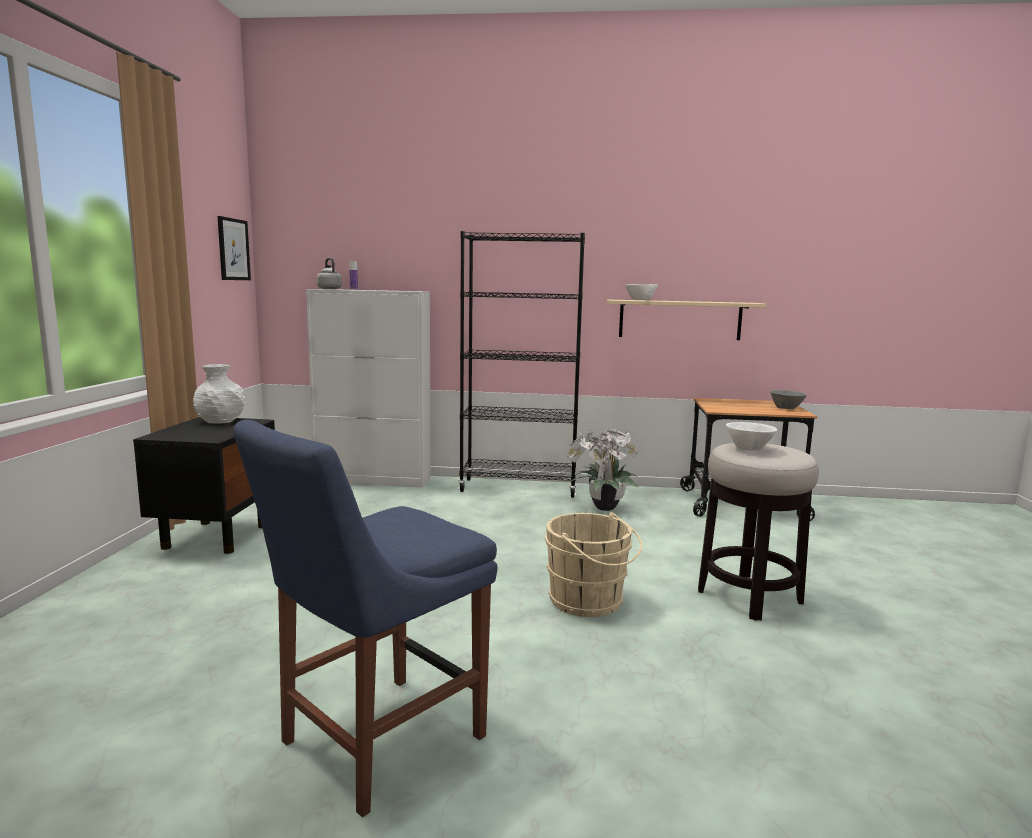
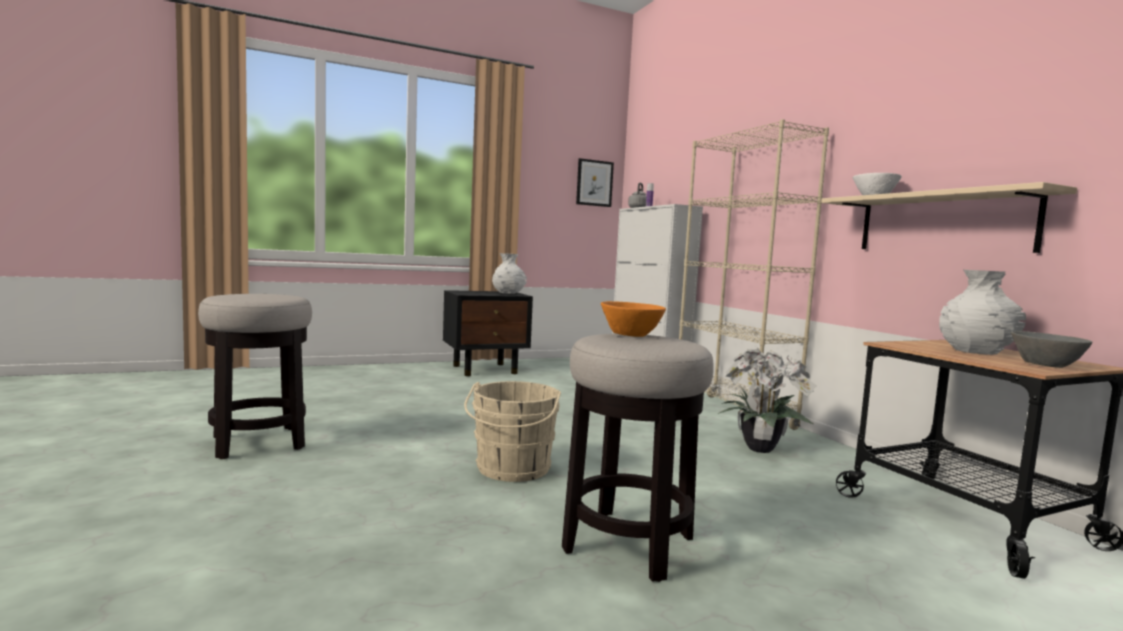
camera: 60 degrees right, 5 degrees down
blue chair [233,420,498,817] -> stool [198,294,312,459]
black bookcase [458,231,585,498] -> beige bookcase [679,119,829,430]
white bowl [726,422,777,451] -> orange bowl [601,301,666,337]
none -> white vase [939,270,1026,355]

